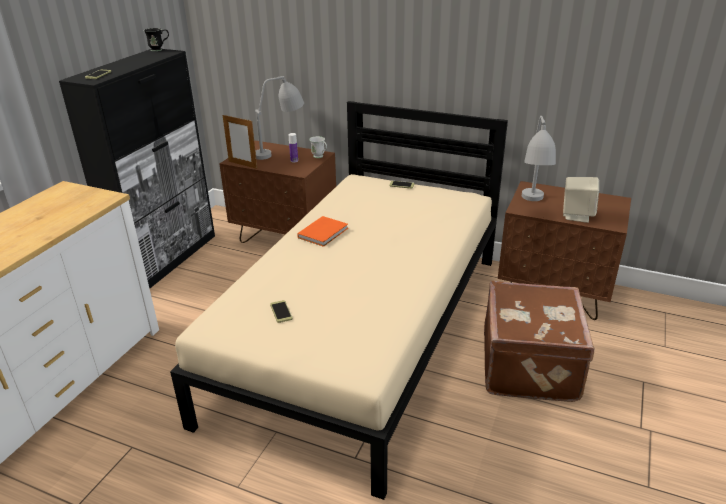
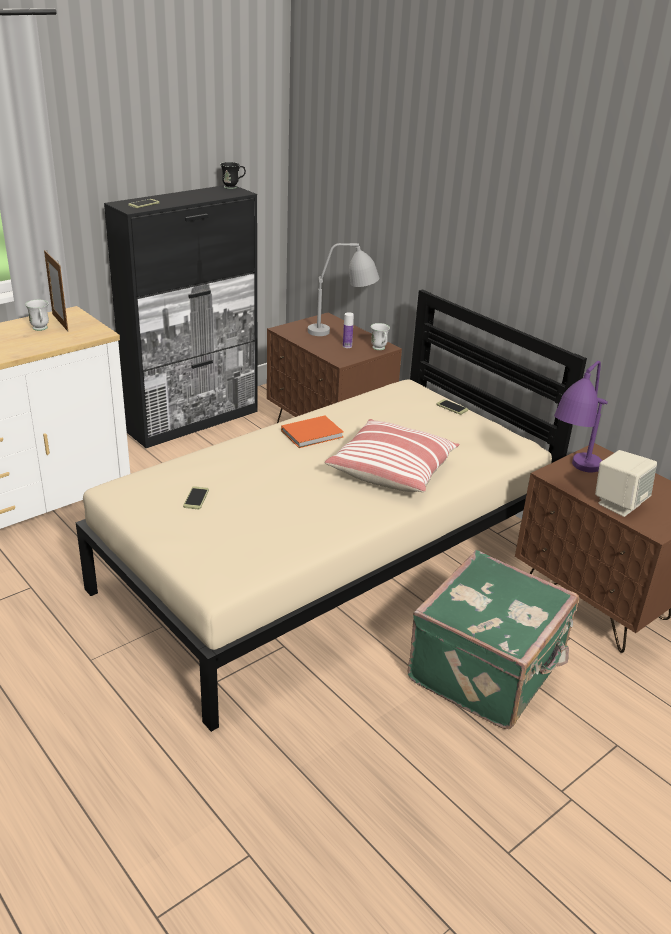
camera: 25 degrees right, 0 degrees up
picture frame [223,114,257,169] -> picture frame moved to [44,250,68,331]
brown suitcase [484,281,594,402] -> green suitcase [408,550,579,729]
grey table lamp [522,116,556,201] -> purple table lamp [554,361,608,472]
none -> white mug [25,300,49,331]
none -> pillow [325,419,460,492]

